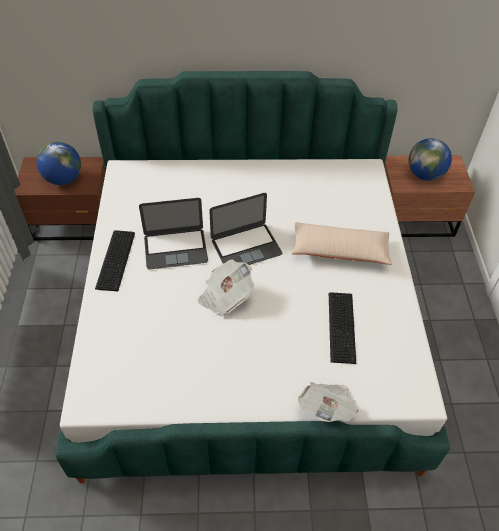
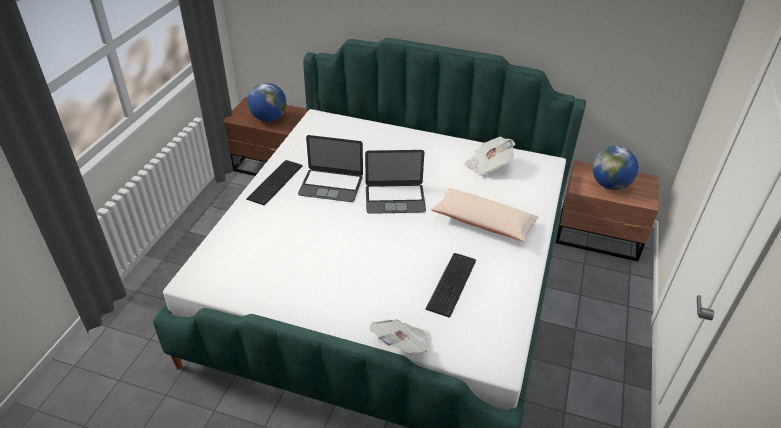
camera: 20 degrees right, 10 degrees down
newspaper [198,260,254,317] -> newspaper moved to [465,137,515,176]

